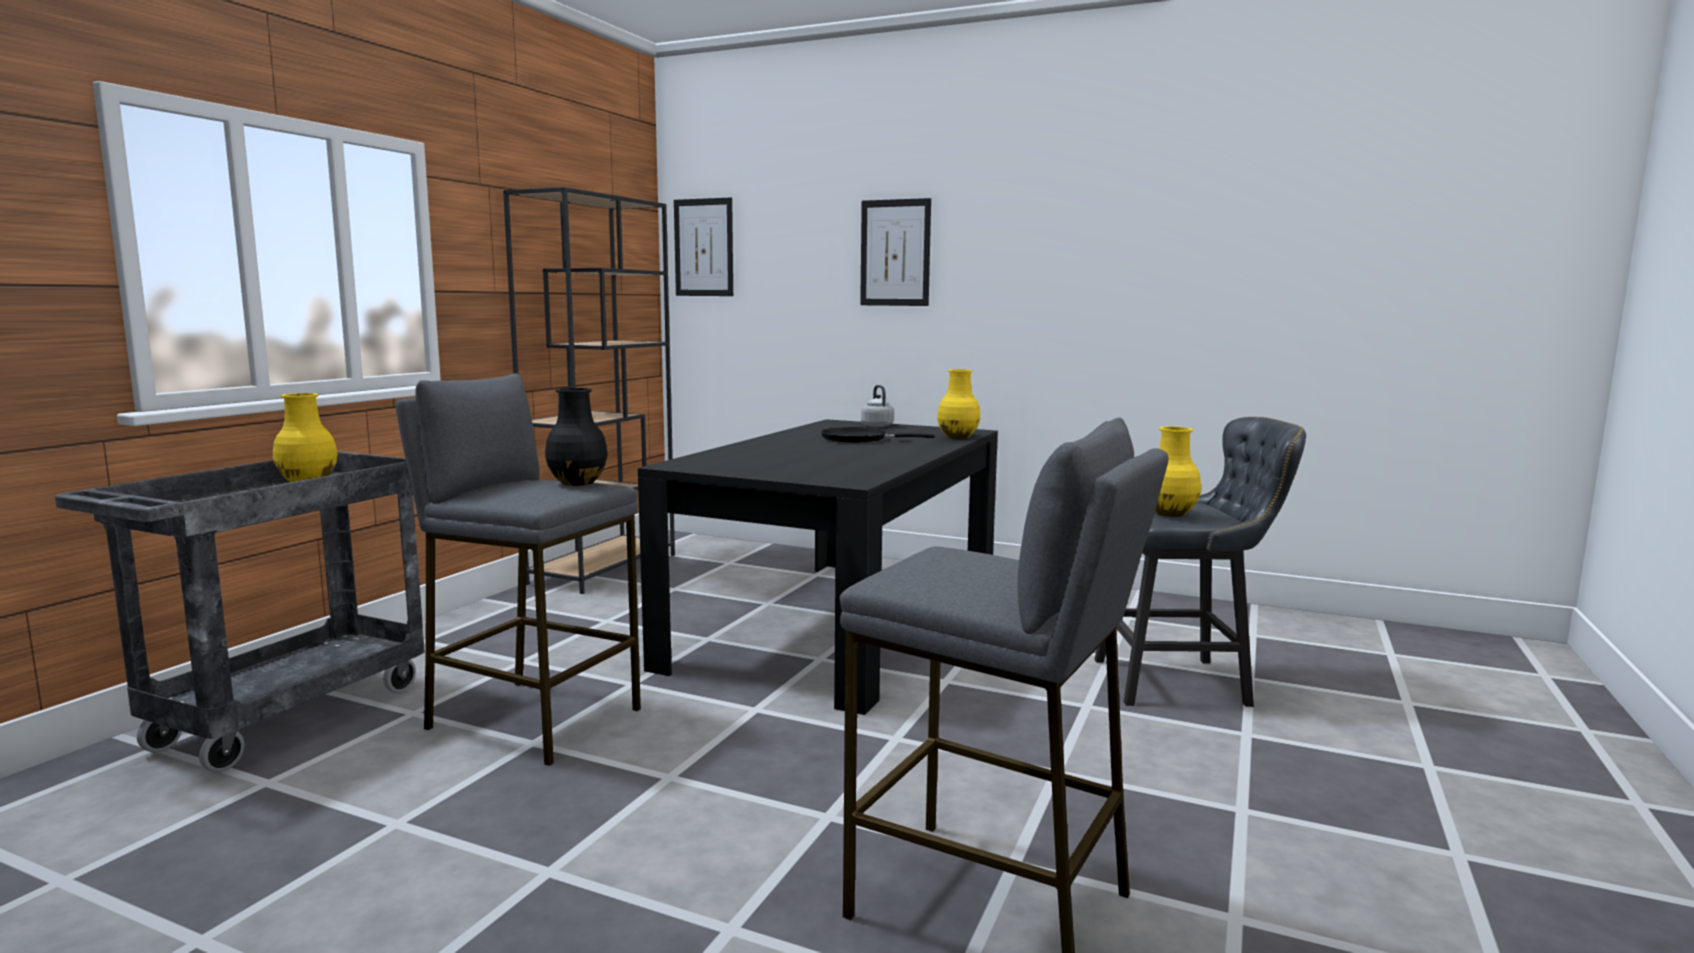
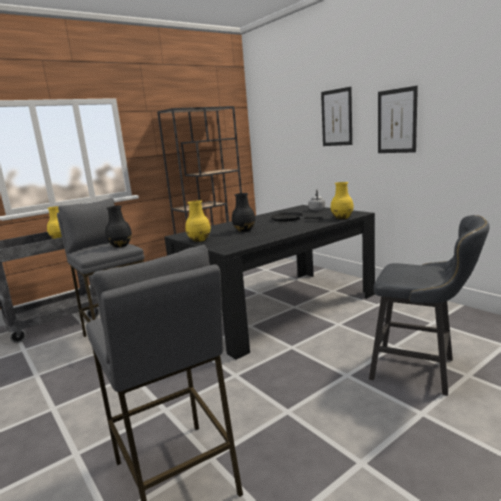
camera: 30 degrees right, 5 degrees up
picture [674,198,733,296] -> picture moved to [378,86,418,153]
yellow vase [1155,426,1201,517] -> yellow vase moved to [185,200,211,242]
none -> black vase [232,193,255,232]

